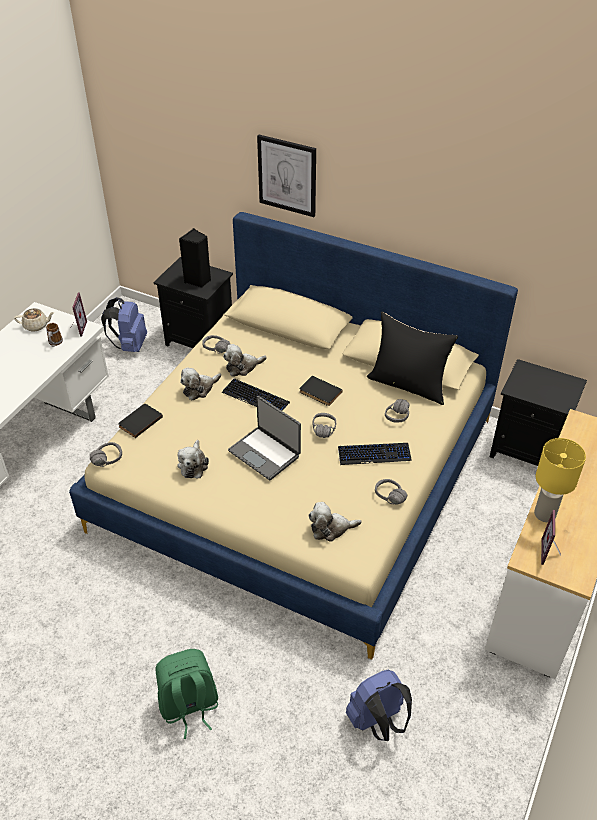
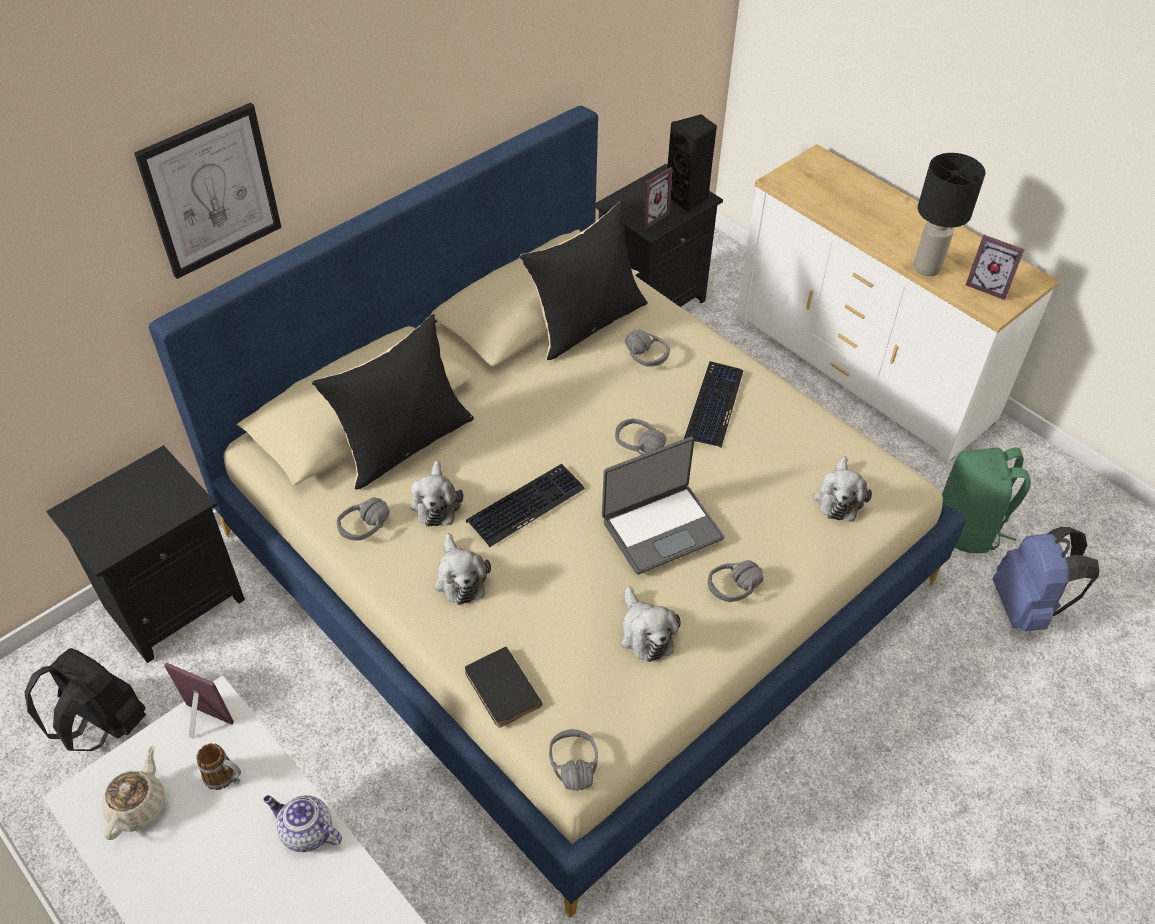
camera: 70 degrees left, 5 degrees up
blue backpack [101,297,147,352] -> black backpack [24,648,146,751]
green backpack [156,649,218,739] -> green backpack moved to [942,448,1031,553]
plush toy [177,440,209,478] -> plush toy turned 45 degrees clockwise [621,586,681,662]
black speaker [179,228,211,288] -> black speaker moved to [667,114,717,213]
black book [300,376,342,406] -> none
grey headphones [375,479,407,505] -> grey headphones moved to [708,560,764,602]
yellow table lamp [534,438,586,522] -> black table lamp [913,153,985,276]
none -> teapot [263,795,342,852]
none -> black pillow [312,314,474,489]
none -> picture frame [643,167,672,229]

